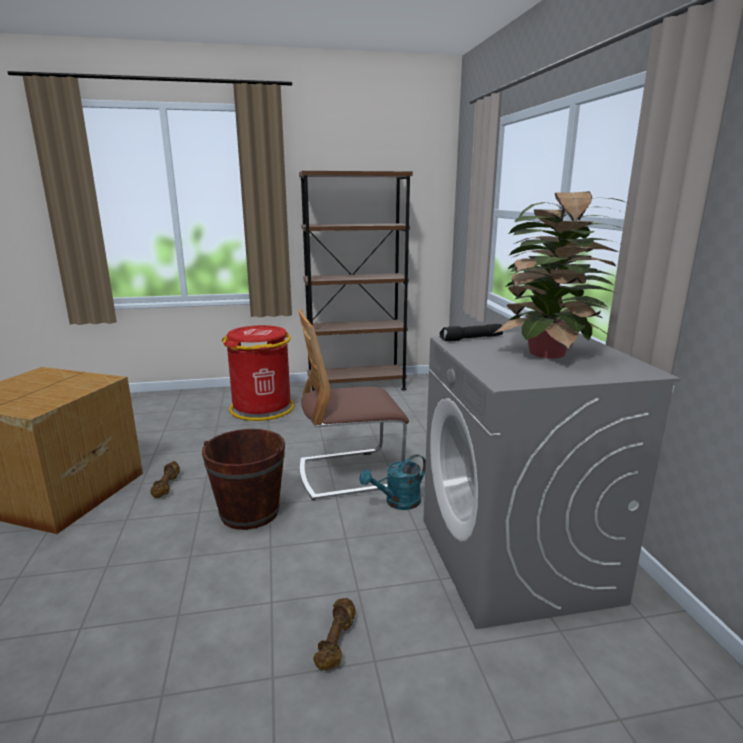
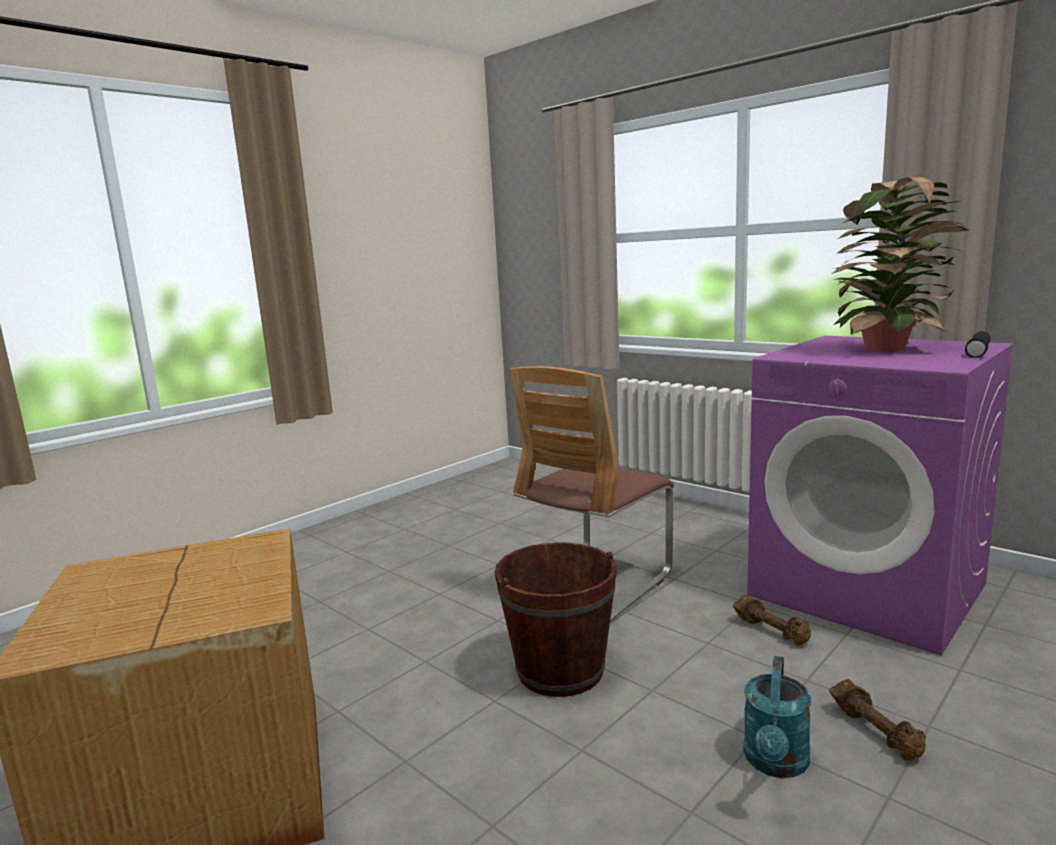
camera: 35 degrees left, 5 degrees down
brown dumbbell [150,461,180,498] -> brown dumbbell moved to [733,595,811,646]
red trash can [222,325,294,421] -> none
brown bookcase [299,171,413,391] -> none
turquoise watering can [359,454,426,510] -> turquoise watering can moved to [743,656,811,778]
grey washing machine [423,332,681,629] -> purple washing machine [747,336,1014,655]
black flashlight [440,324,503,341] -> black flashlight moved to [965,331,990,358]

